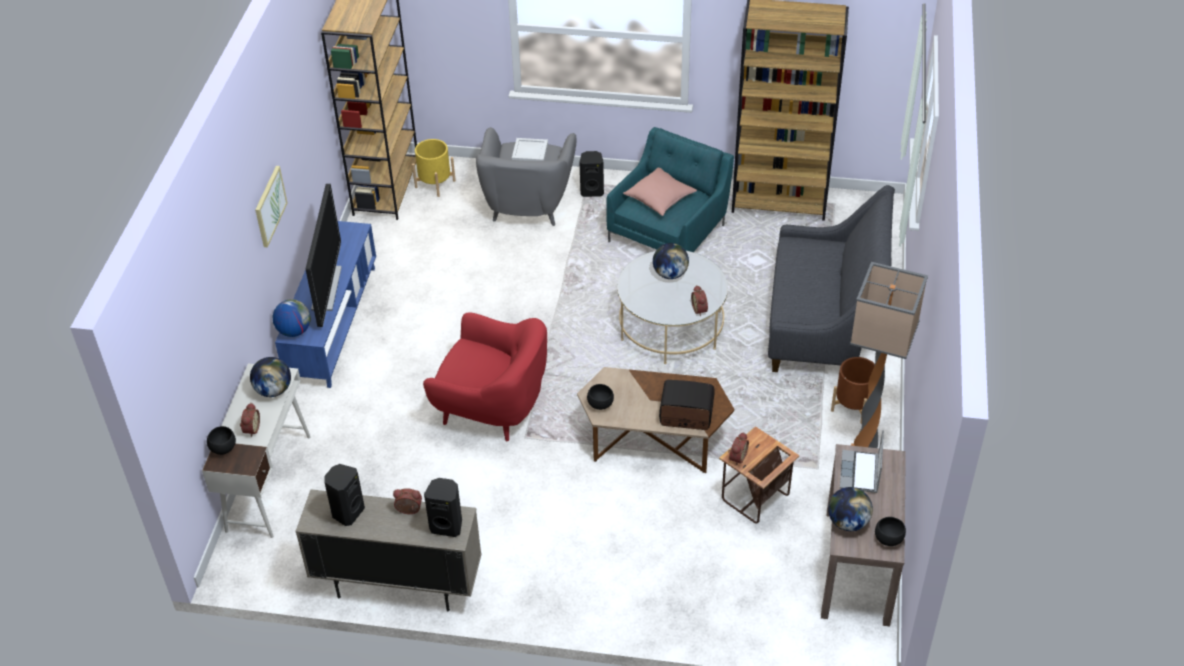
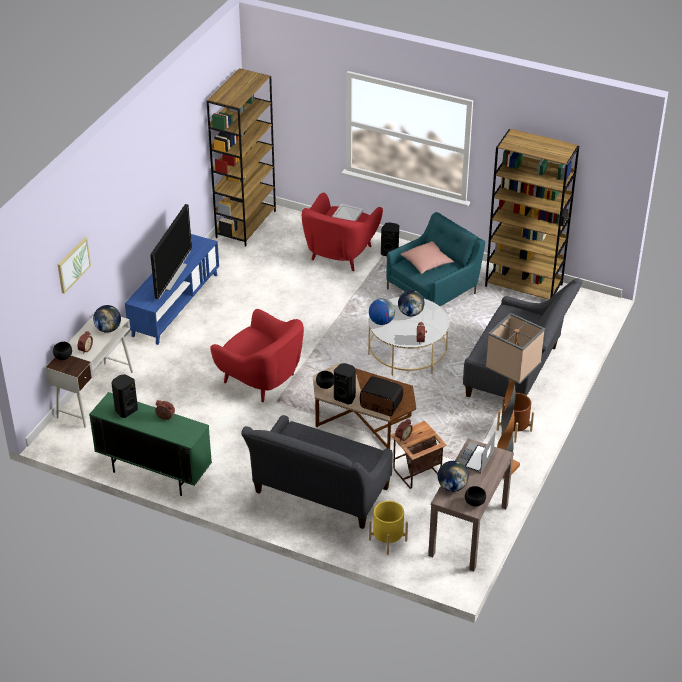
camera: 15 degrees right, 5 degrees down
picture [255,166,288,247] -> picture moved to [57,237,91,294]
globe [273,299,311,337] -> globe moved to [369,298,395,325]
beige cabinet [295,489,482,612] -> green cabinet [89,392,212,496]
yellow planter [412,139,456,197] -> yellow planter moved to [369,501,408,555]
black speaker [424,478,462,537] -> black speaker moved to [334,363,356,405]
grey armchair [476,127,576,226] -> red armchair [302,193,383,271]
none -> grey sofa [241,415,393,529]

